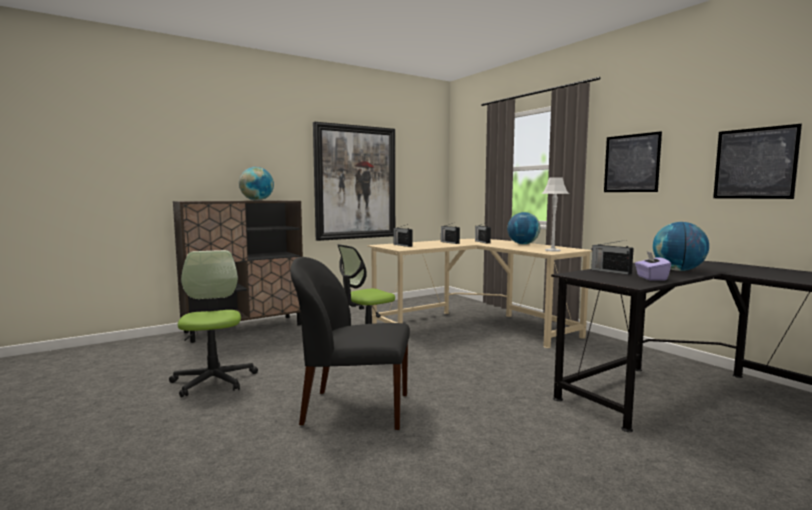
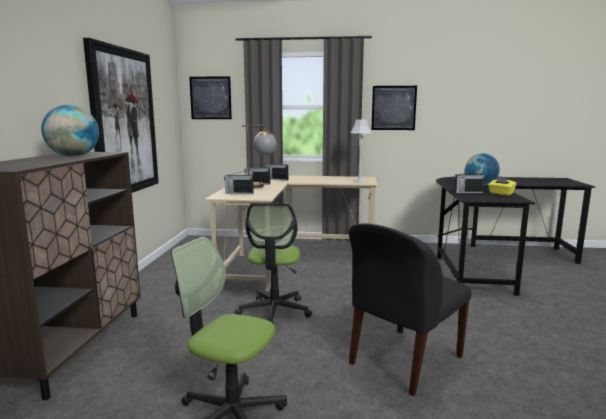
camera: 50 degrees left, 5 degrees up
globe [507,212,540,244] -> none
purple tissue box [635,251,671,281] -> yellow tissue box [488,176,517,195]
picture [713,124,802,199] -> picture moved to [189,76,232,119]
none -> table lamp [242,125,277,188]

